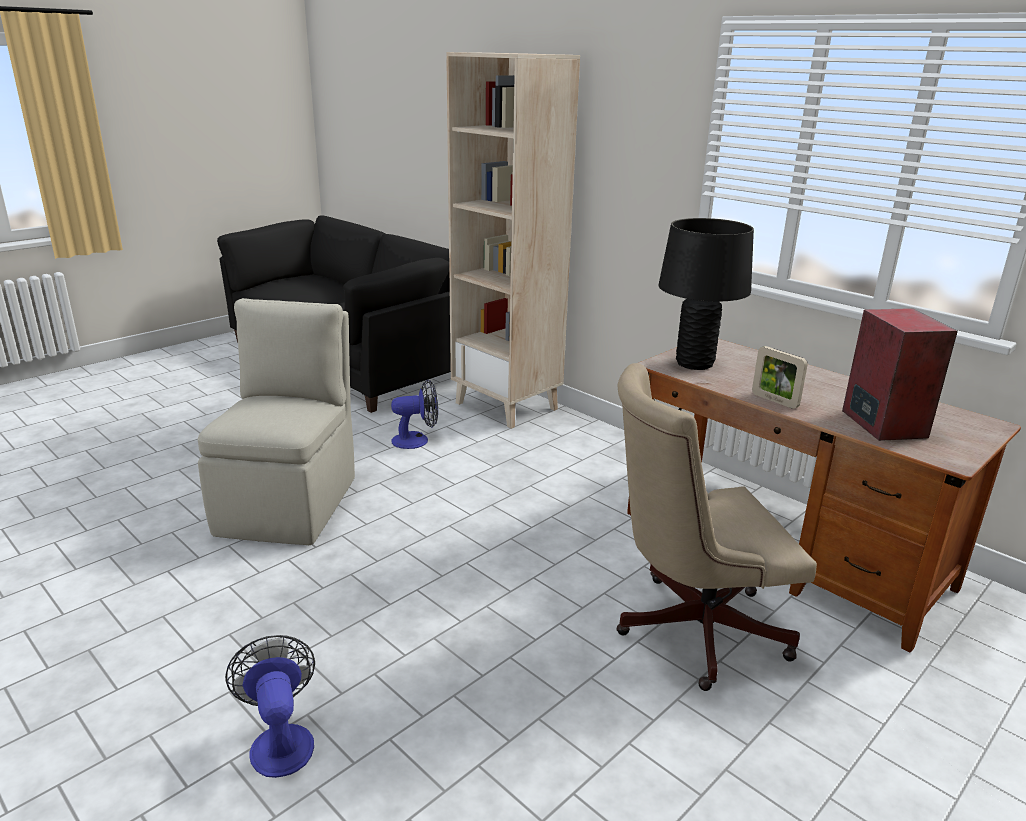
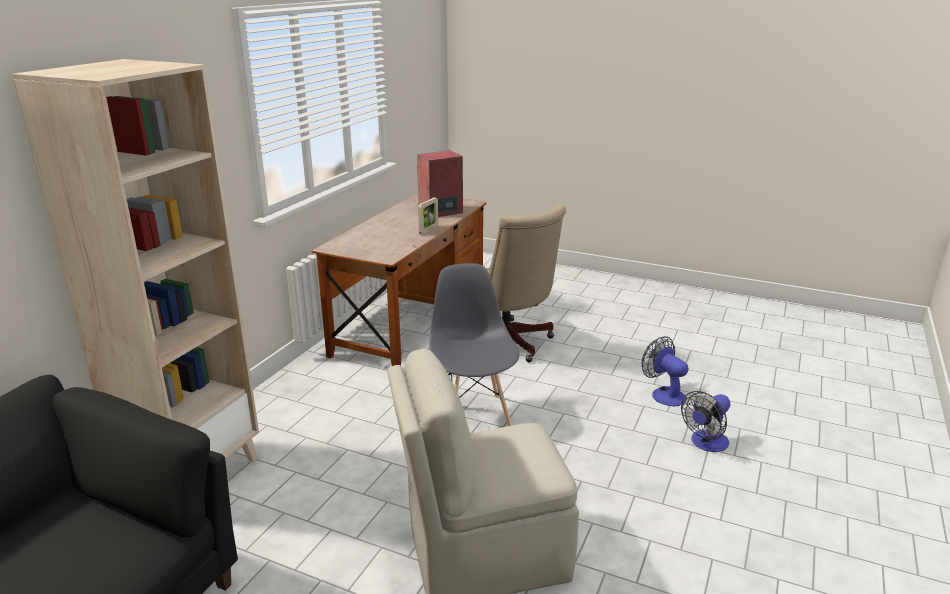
camera: 110 degrees left, 0 degrees up
fan [391,379,438,449] -> fan moved to [642,336,689,406]
black table lamp [658,218,754,370] -> none
none -> grey chair [429,263,519,426]

